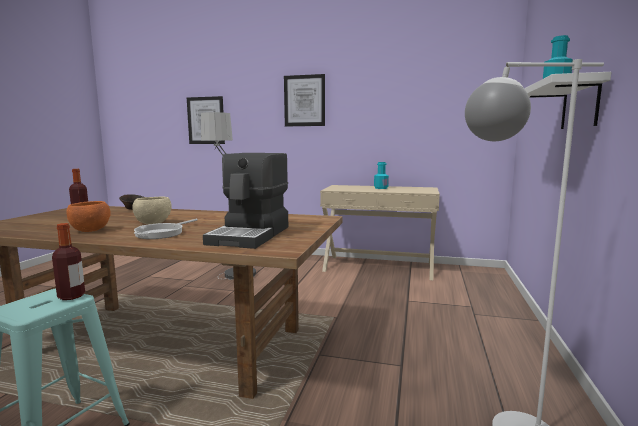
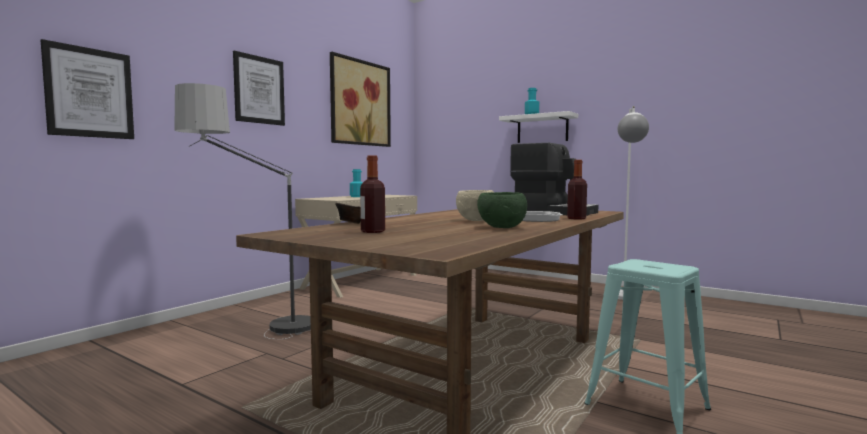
camera: 70 degrees left, 5 degrees down
bottle [52,223,85,300] -> bottle moved to [567,160,587,220]
orange bowl [66,201,111,232] -> green bowl [477,192,527,228]
none -> picture [330,52,391,147]

